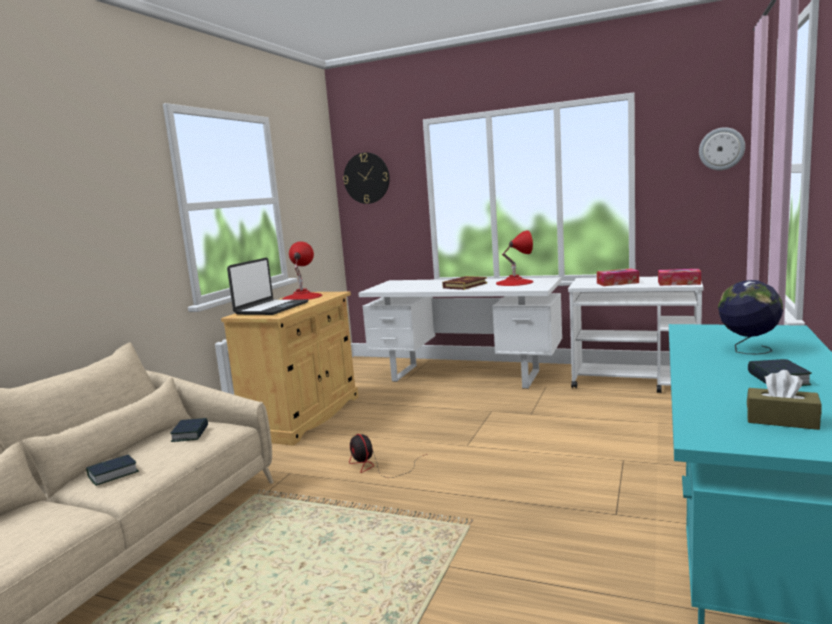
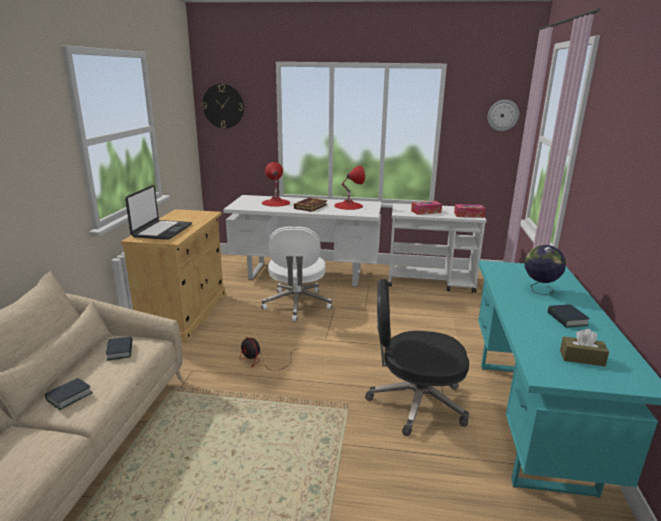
camera: 15 degrees left, 10 degrees up
red table lamp [283,241,322,300] -> red table lamp moved to [262,162,290,207]
none -> white office chair [261,226,333,321]
none -> black office chair [365,279,469,436]

